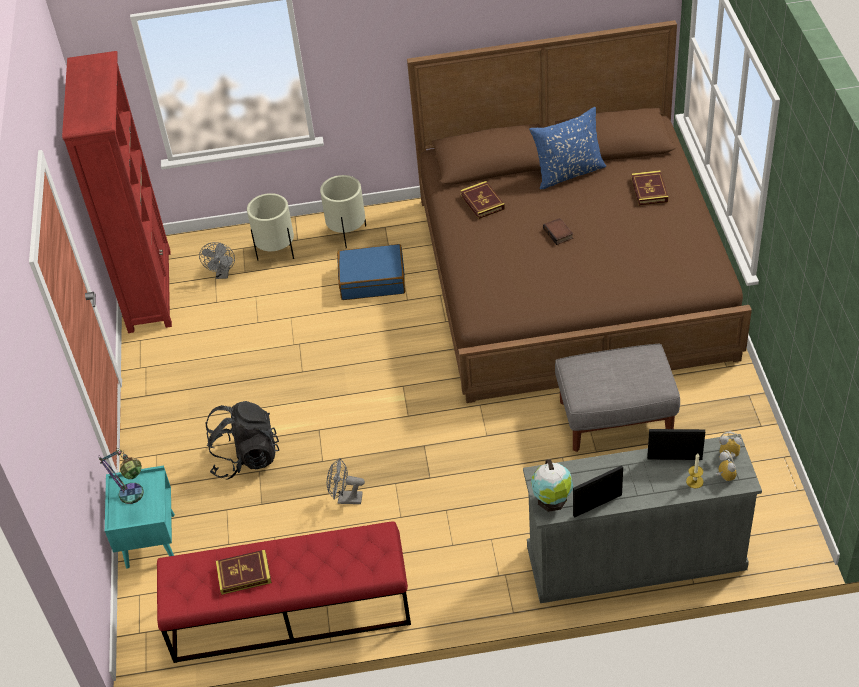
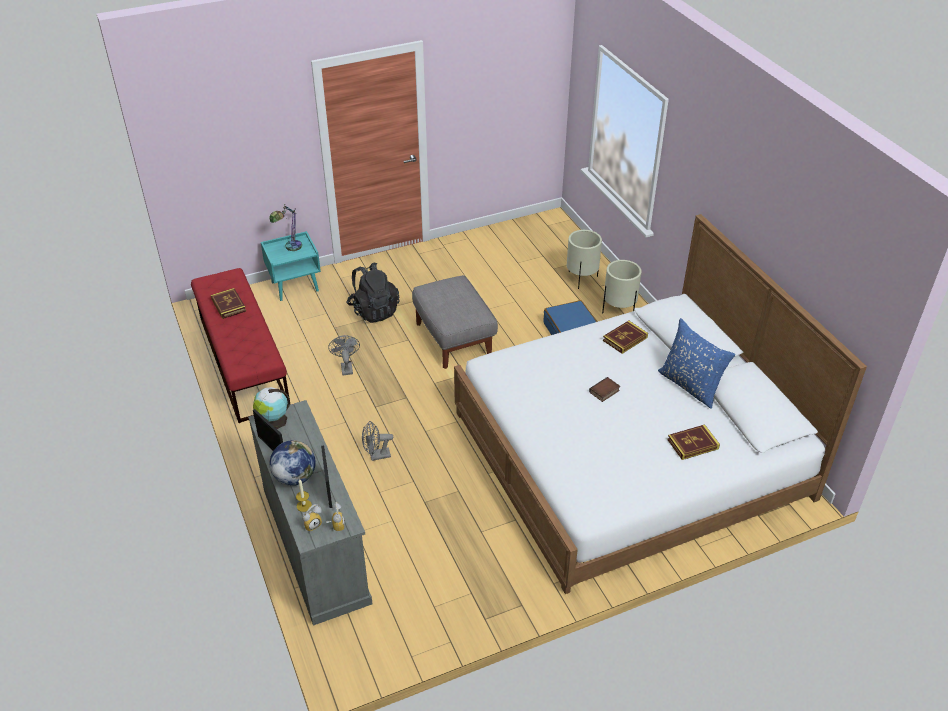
camera: 70 degrees right, 5 degrees down
red bookcase [62,51,172,333] -> none
grey fan [199,242,235,279] -> grey fan moved to [362,421,393,461]
brown bed [407,20,752,403] -> white bed [454,214,867,594]
grey ottoman [555,344,680,452] -> grey ottoman moved to [412,275,498,369]
none -> globe [270,440,316,486]

